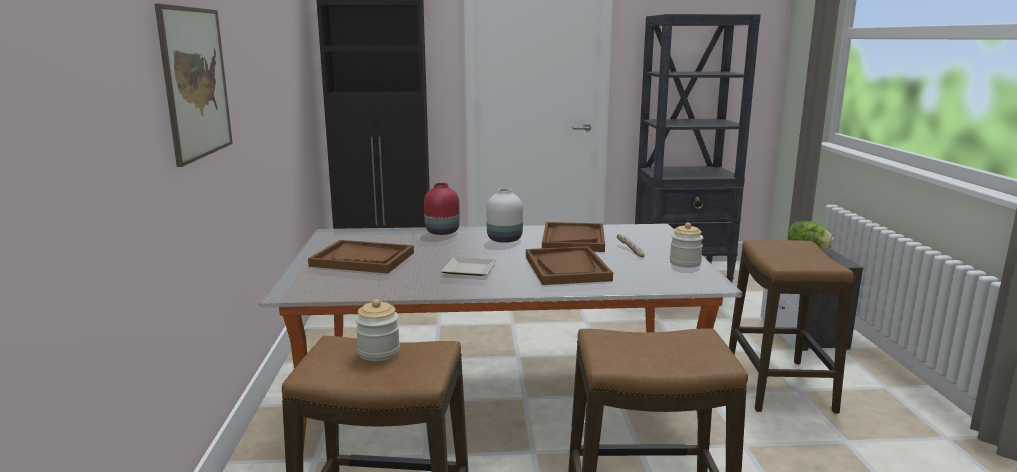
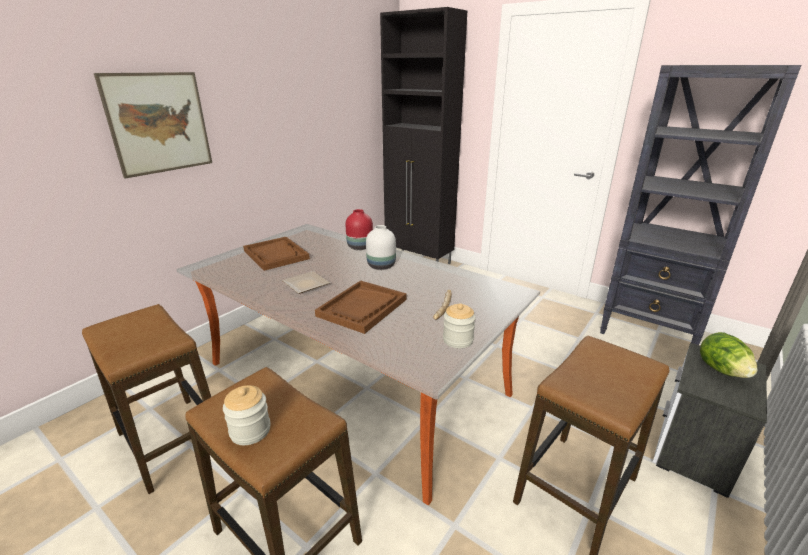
camera: 40 degrees right, 10 degrees up
jar [355,299,400,361] -> jar moved to [223,385,270,445]
brown tray [542,222,605,252] -> none

